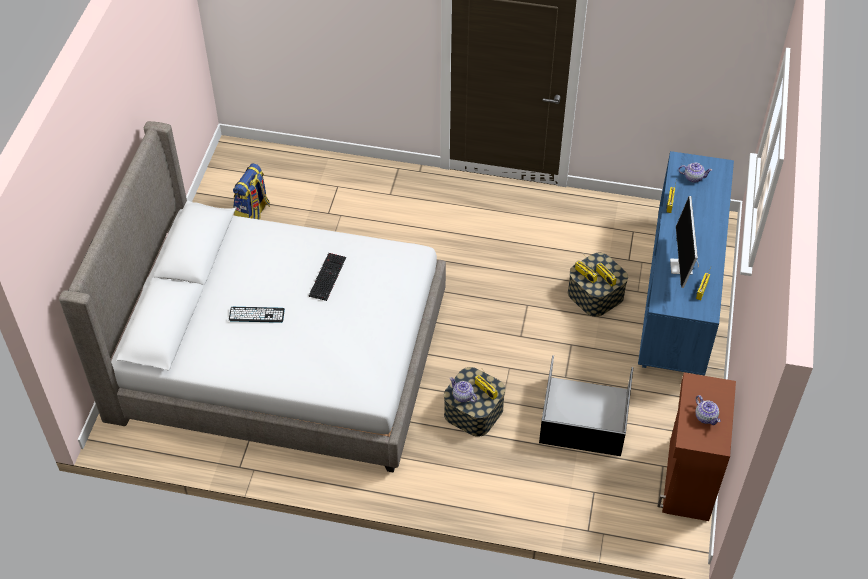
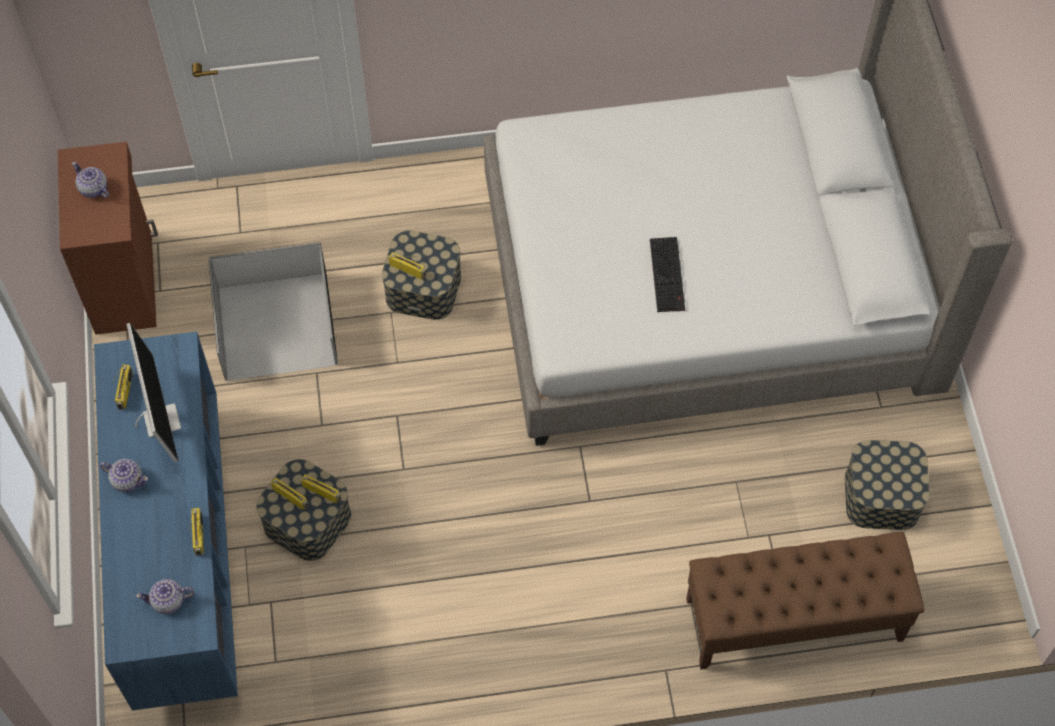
camera: 160 degrees right, 10 degrees up
keyboard [229,307,285,323] -> none
backpack [233,163,270,220] -> storage box [845,440,930,530]
teapot [450,378,477,402] -> teapot moved to [100,459,148,492]
none -> brown bench [686,532,925,670]

